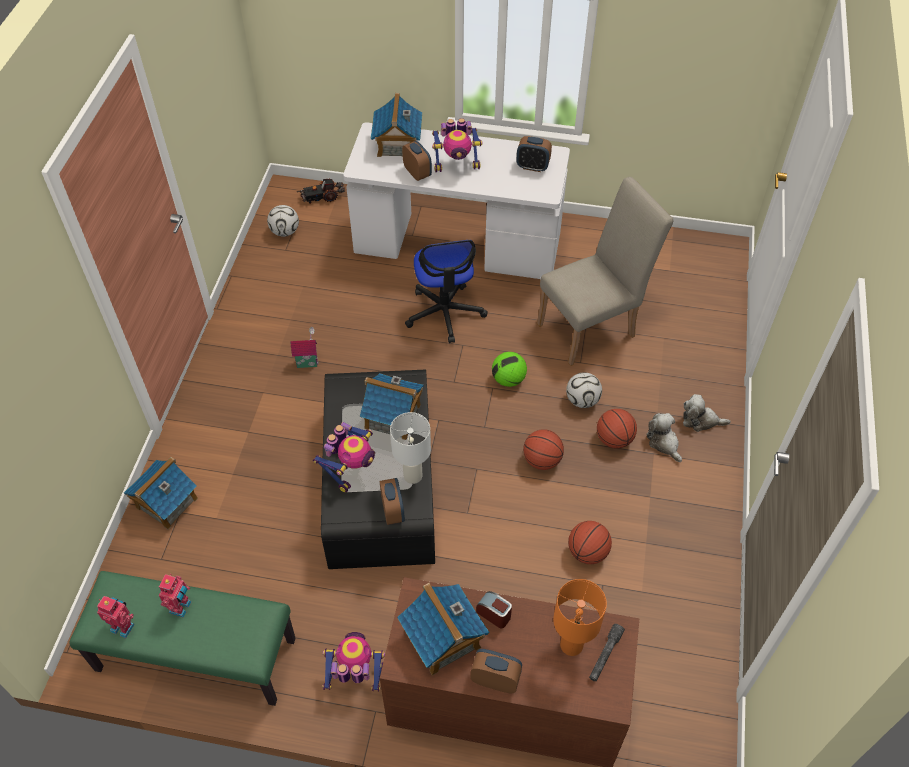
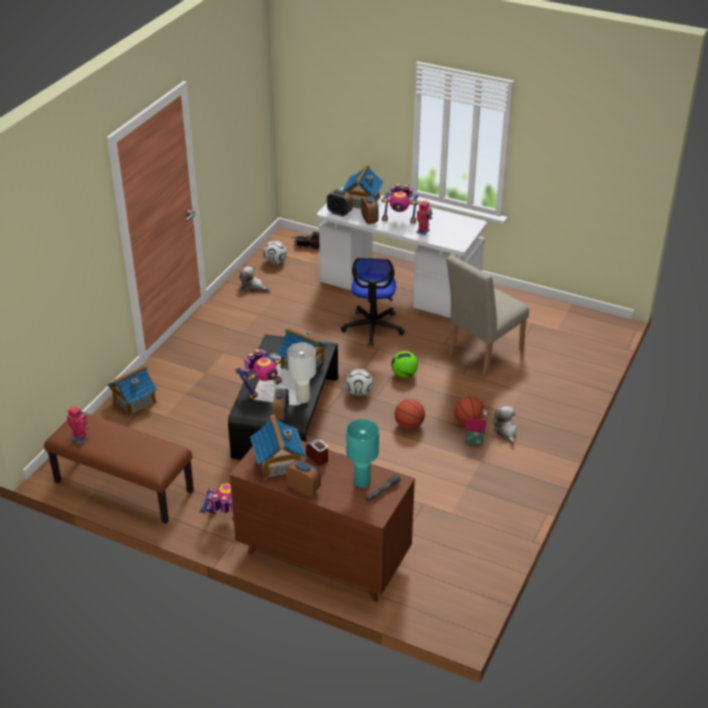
camera: 15 degrees right, 15 degrees down
green bench [69,571,295,706] -> brown bench [44,411,194,524]
toy robot [159,574,191,618] -> toy robot moved to [416,200,432,235]
toy house [290,327,318,368] -> toy house moved to [465,409,488,445]
alarm clock [516,136,552,172] -> alarm clock moved to [327,189,352,217]
beige chair [537,177,674,366] -> beige chair turned 150 degrees clockwise [446,255,529,376]
orange table lamp [553,579,607,656] -> turquoise table lamp [346,419,379,488]
football [566,372,602,408] -> football moved to [346,369,373,396]
basketball [568,521,612,564] -> none
plush toy [683,394,731,432] -> plush toy moved to [239,266,270,292]

